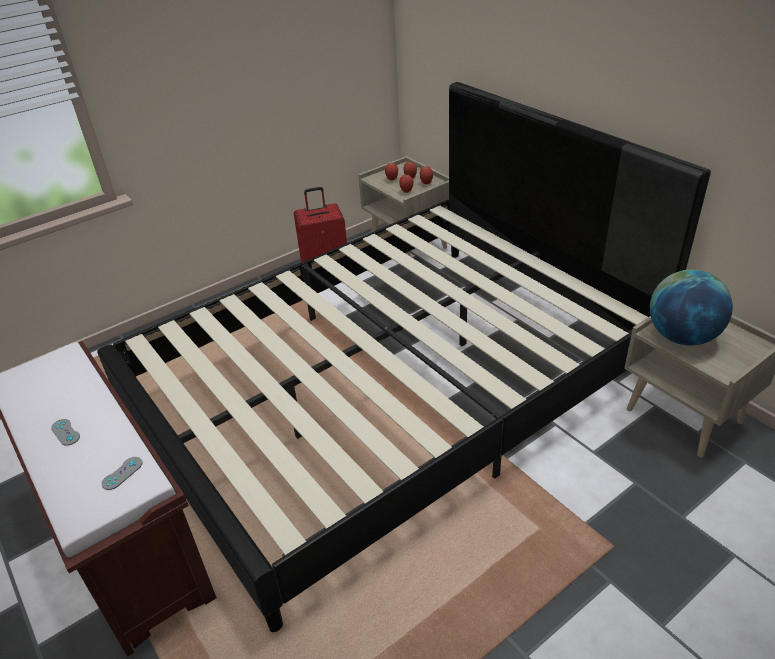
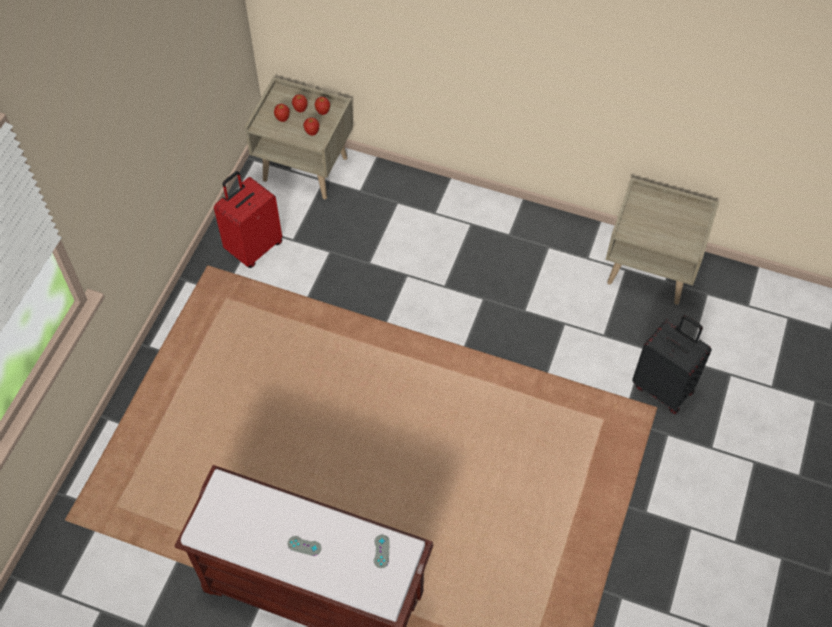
camera: 35 degrees left, 20 degrees up
black bed [97,82,711,632] -> none
globe [650,270,733,346] -> none
none -> black suitcase [632,315,712,414]

